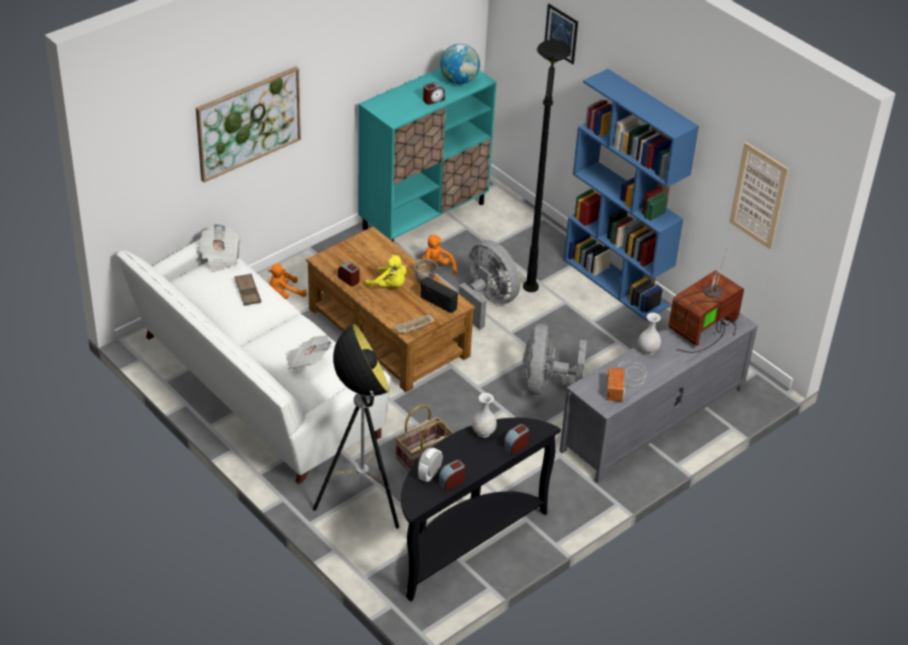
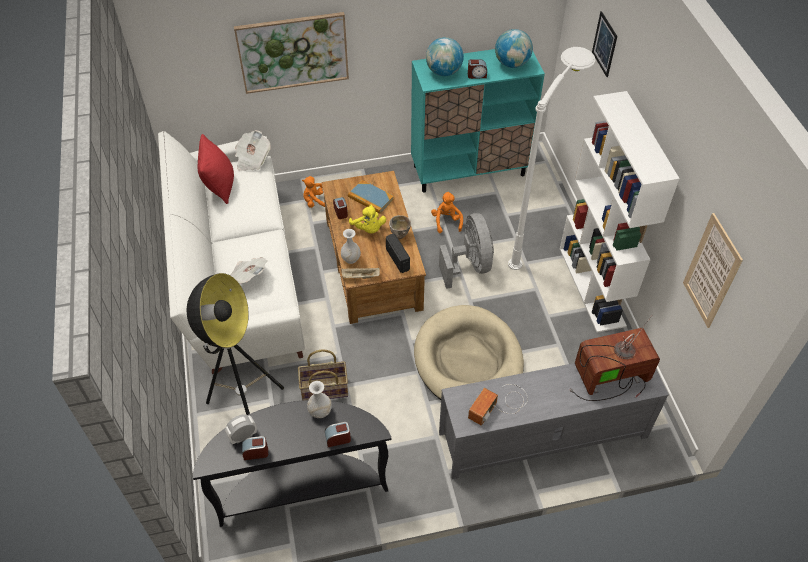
camera: 30 degrees right, 10 degrees up
brown tray [234,273,261,306] -> none
black floor lamp [523,40,571,292] -> white floor lamp [508,47,596,270]
grey fan [523,324,587,395] -> beige dog bed [414,305,524,400]
blue bookcase [564,69,699,320] -> white bookcase [560,91,680,333]
white vase [638,313,661,355] -> white vase moved to [341,229,361,264]
none -> red pillow [198,134,234,204]
none -> book [348,180,394,214]
none -> globe [426,37,464,76]

